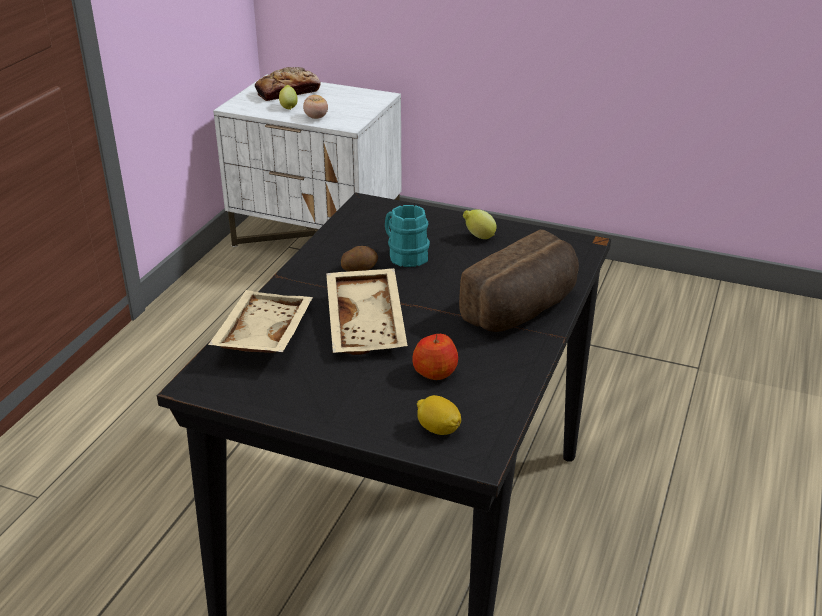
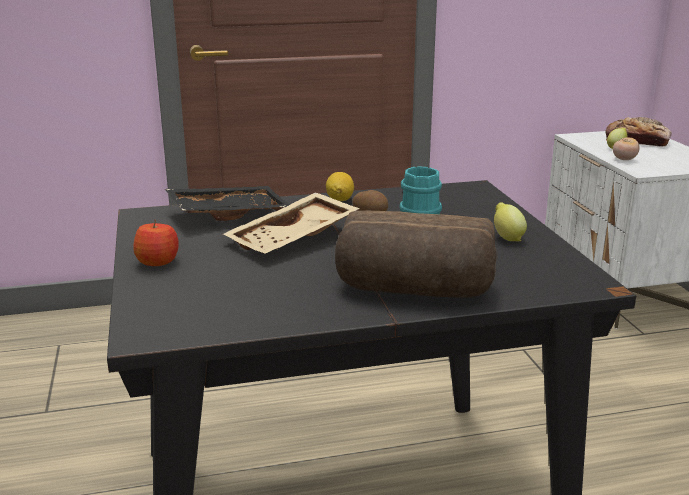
camera: 55 degrees right, 10 degrees down
beige tray [208,290,313,353] -> black tray [165,186,290,221]
apple [412,334,458,380] -> apple moved to [133,220,179,266]
lemon [417,395,461,435] -> lemon moved to [326,172,354,201]

